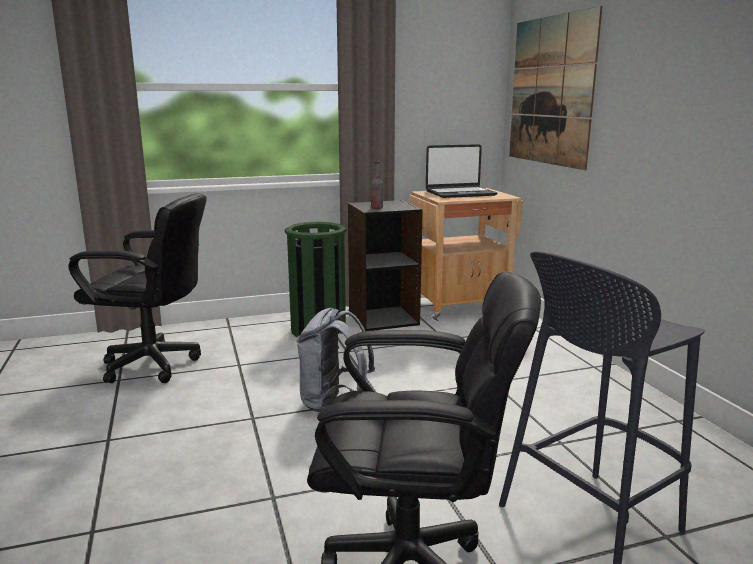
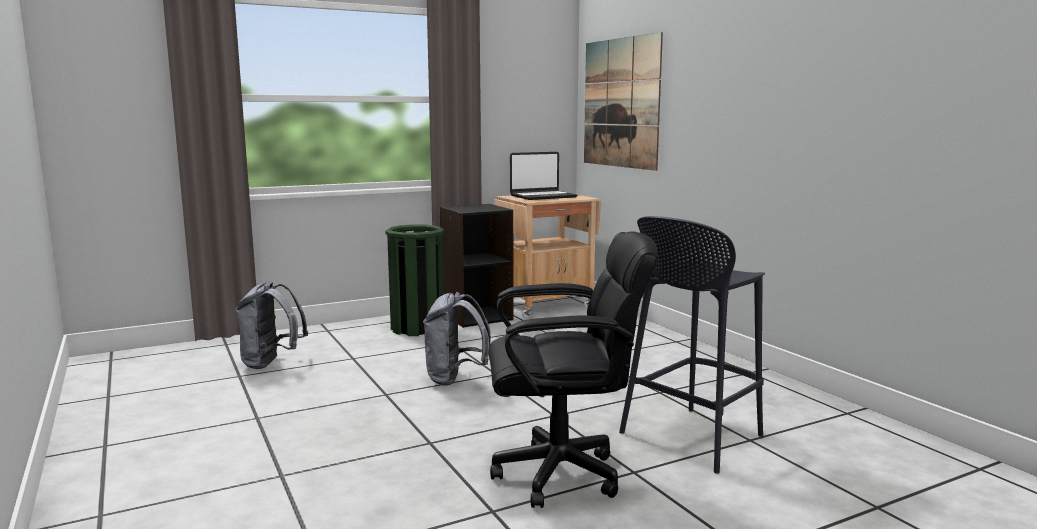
camera: 10 degrees left, 5 degrees down
black office chair [68,193,207,383] -> grey backpack [235,281,308,369]
bottle [371,161,383,209] -> none

